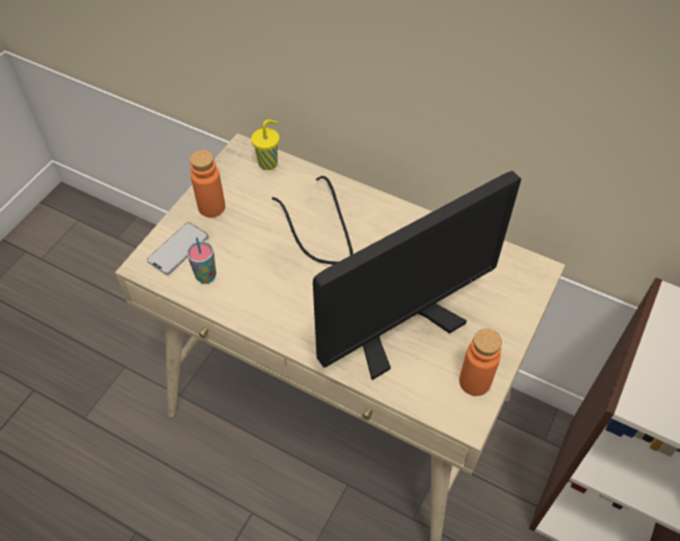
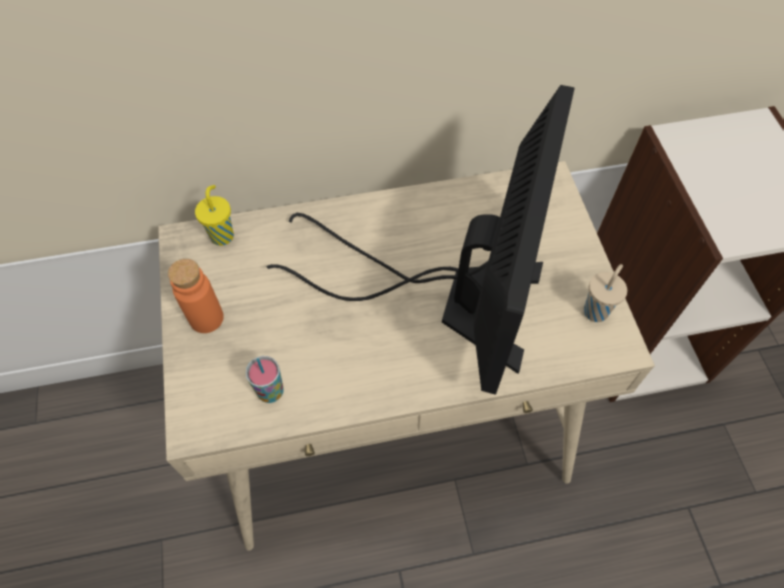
camera: 40 degrees left, 5 degrees up
phone [147,222,209,275] -> none
orange bottle [459,328,502,396] -> beige cup [583,264,627,322]

